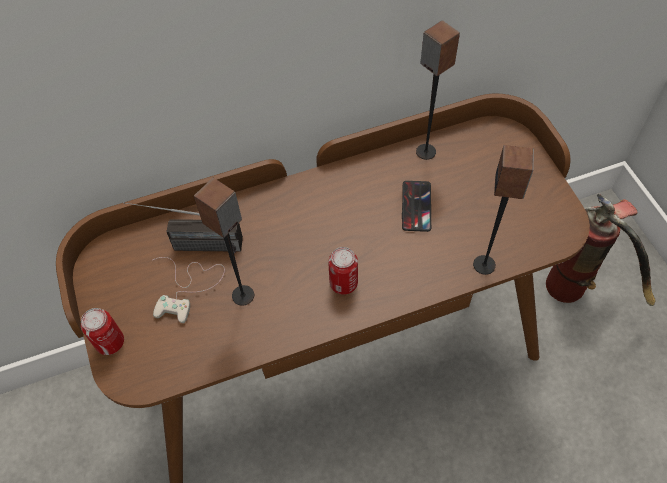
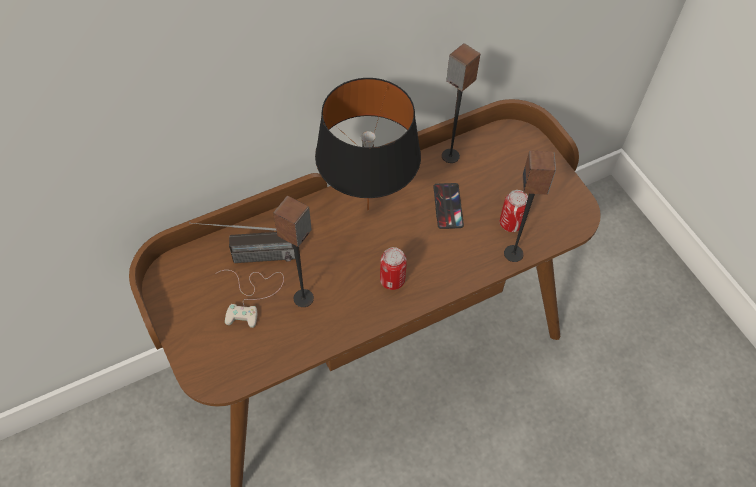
camera: 10 degrees left, 0 degrees up
can [81,308,124,355] -> can moved to [500,190,528,232]
fire extinguisher [546,194,655,306] -> none
none -> black table lamp [315,78,421,210]

